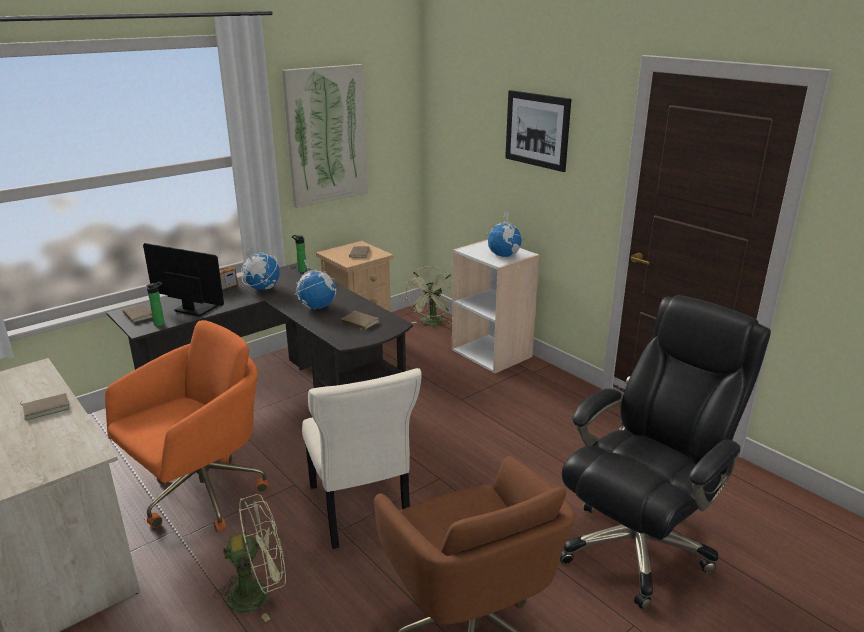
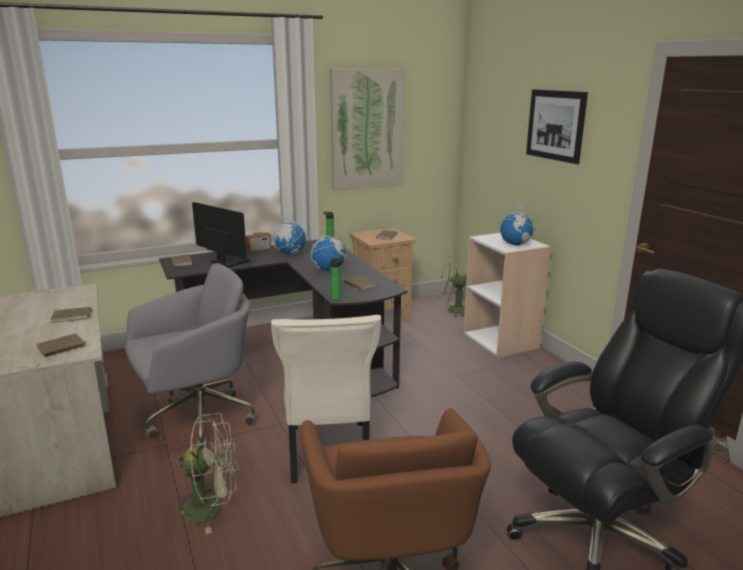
camera: 15 degrees right, 5 degrees down
orange office chair [105,320,268,533] -> grey office chair [125,263,256,448]
bottle [147,282,165,326] -> bottle moved to [330,257,345,301]
green fan [406,266,453,326] -> green fan turned 75 degrees clockwise [438,255,466,317]
none -> brown book [36,333,87,357]

